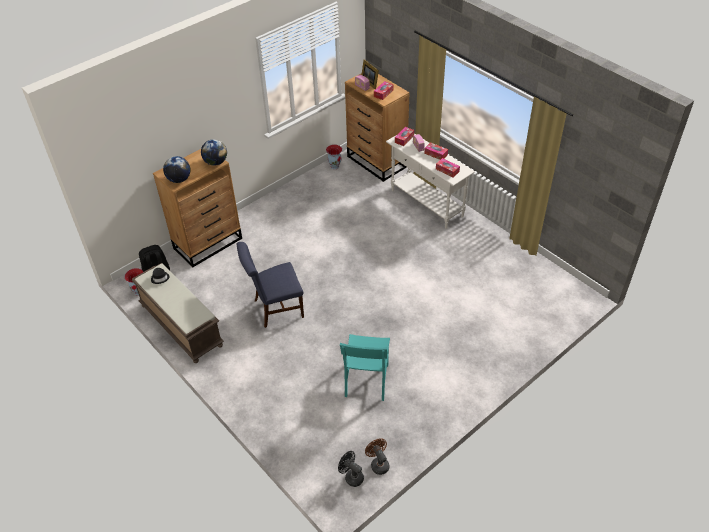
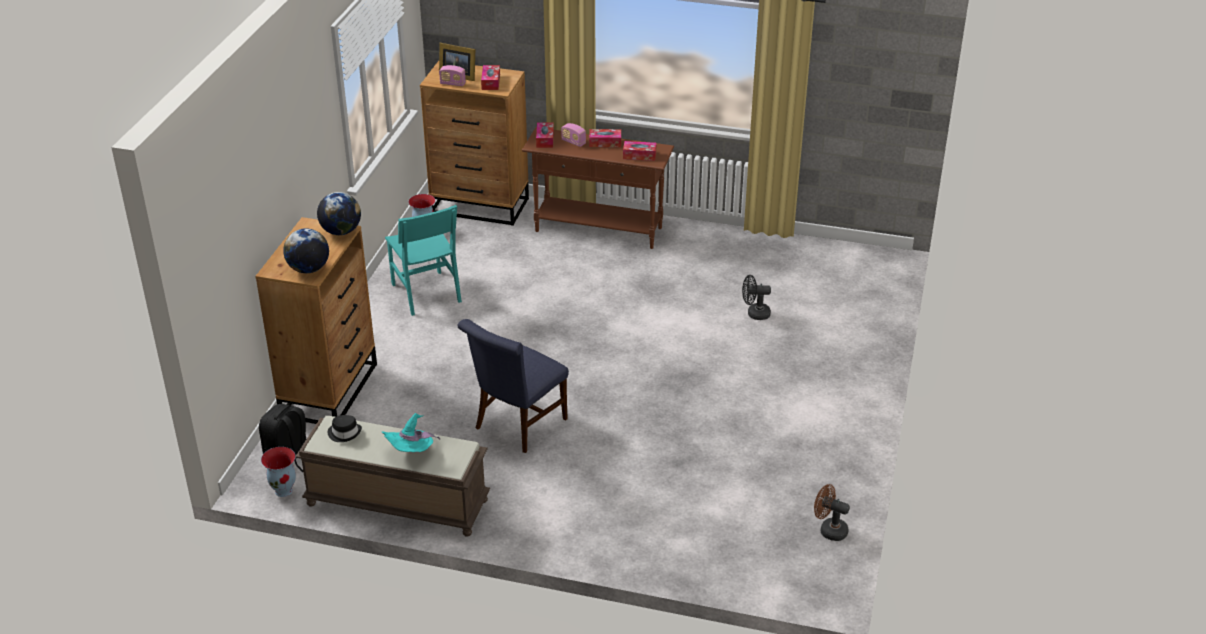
camera: 35 degrees left, 10 degrees down
black fan [338,451,364,487] -> black fan moved to [742,275,771,320]
turquoise chair [340,334,390,401] -> turquoise chair moved to [385,205,462,316]
white console table [386,133,475,229] -> brown console table [522,127,674,249]
none -> turquoise hat [382,413,440,452]

